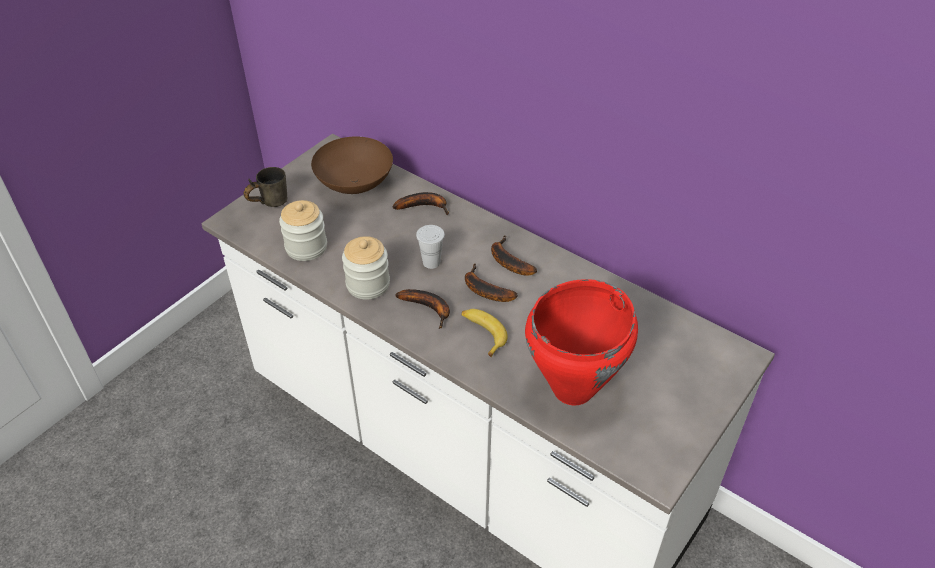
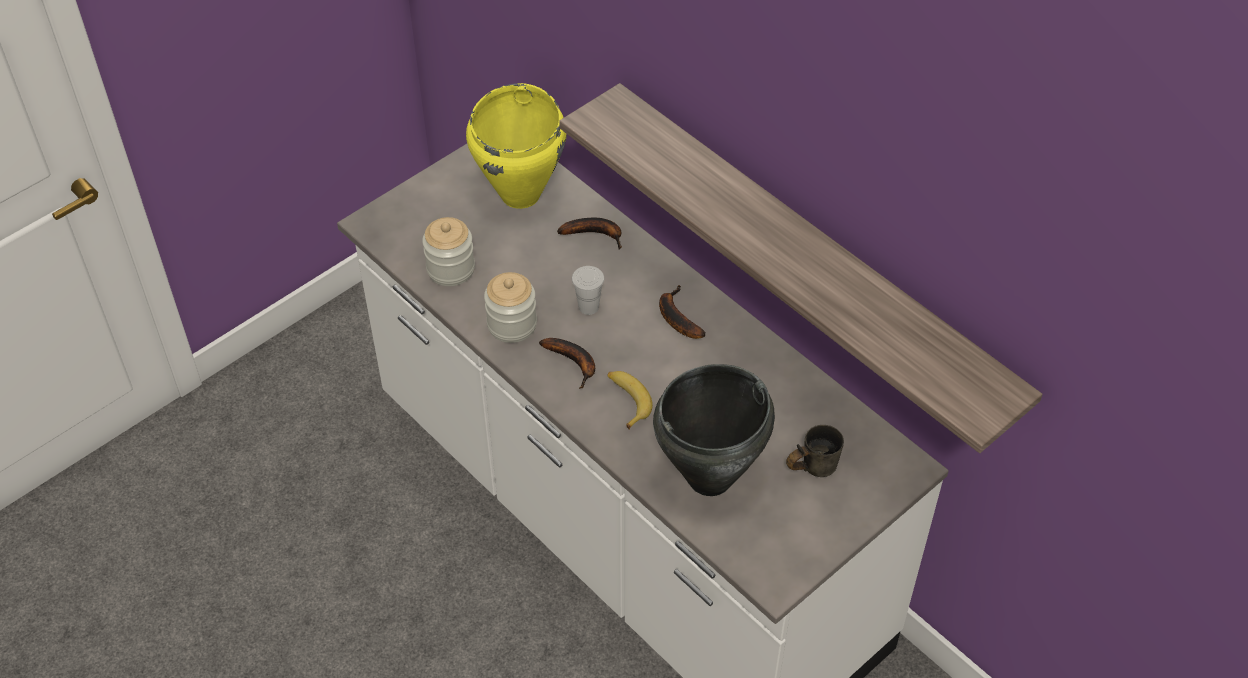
camera: 10 degrees right, 5 degrees up
grey mug [244,167,287,207] -> grey mug moved to [786,425,844,477]
brown bowl [311,136,393,194] -> yellow cooking pot [466,83,567,209]
banana [465,264,518,302] -> none
red cooking pot [525,279,638,405] -> black cooking pot [653,364,775,496]
none -> shelf [559,83,1042,453]

